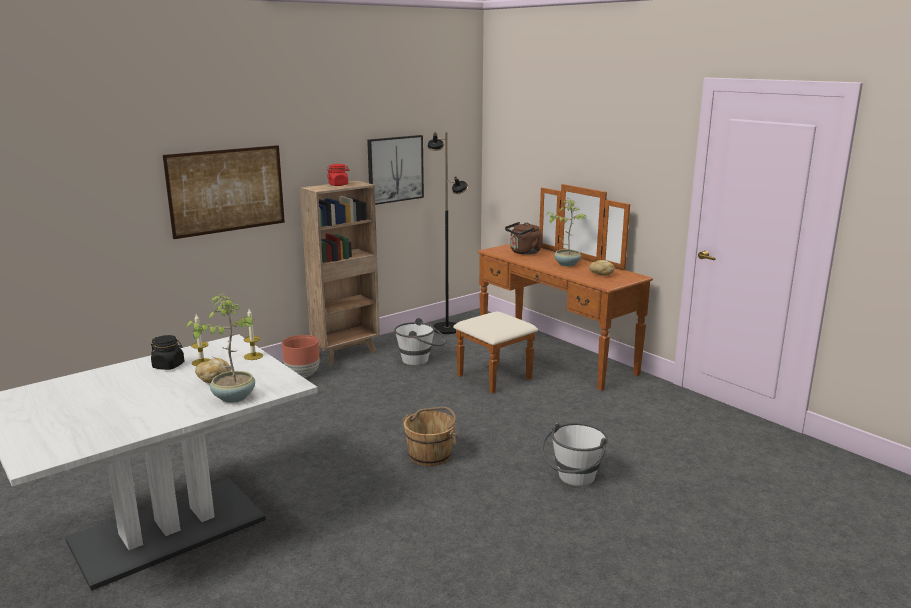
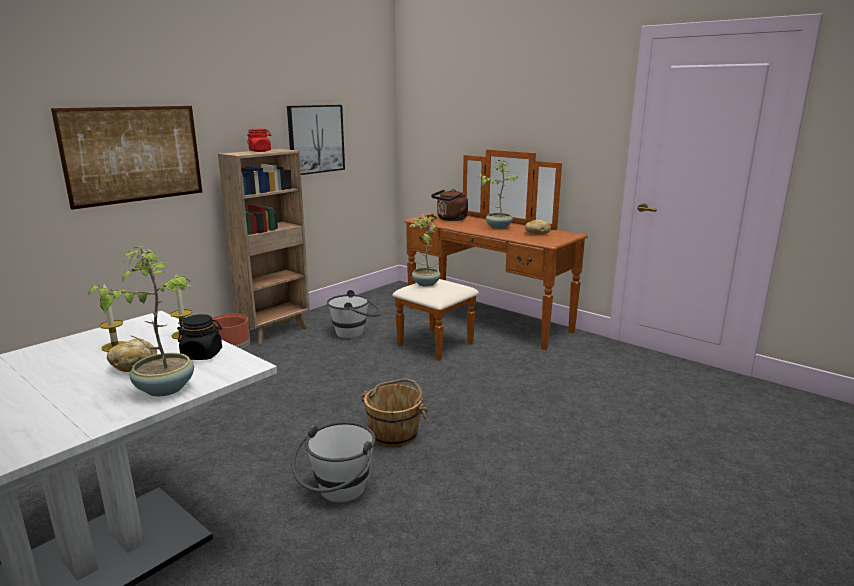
camera: 10 degrees left, 0 degrees up
black jar [151,335,184,370] -> black jar moved to [177,314,222,360]
black floor lamp [427,132,468,334] -> none
white bucket [541,422,608,486] -> white bucket moved to [292,422,375,503]
none -> potted plant [409,214,441,287]

